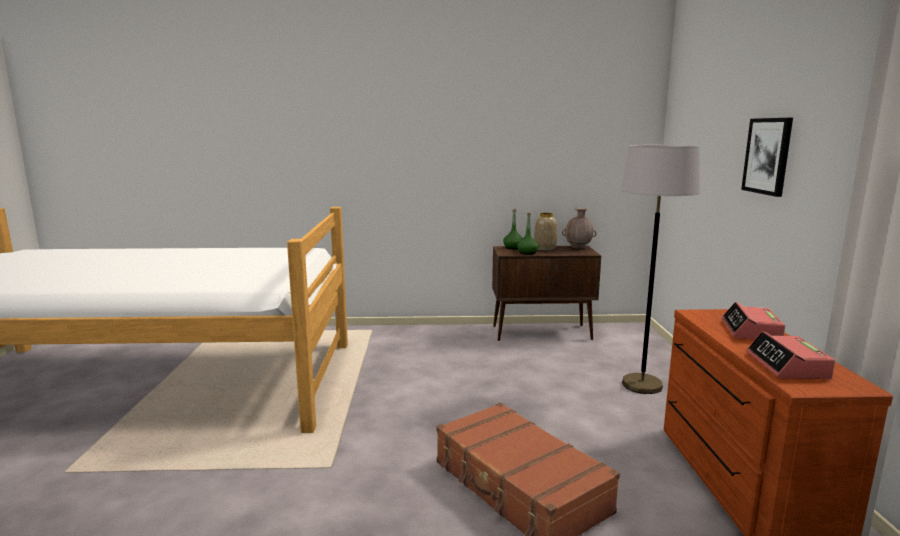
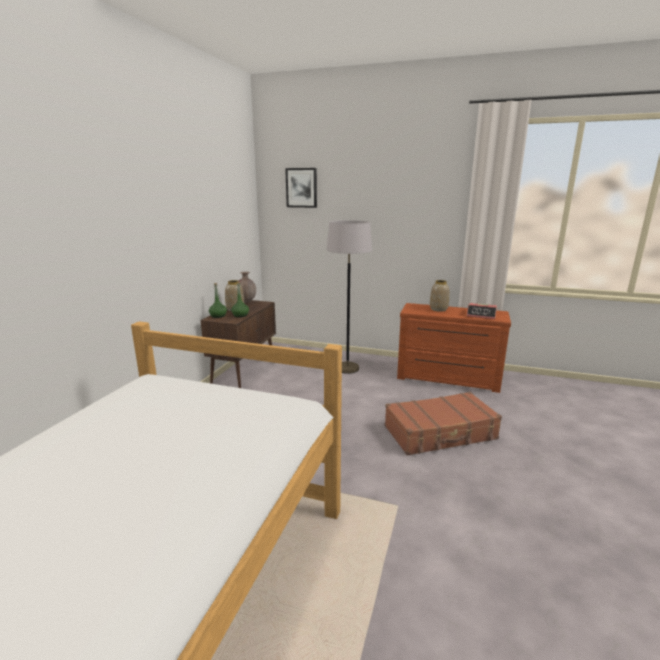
camera: 70 degrees left, 5 degrees up
alarm clock [721,302,785,340] -> vase [430,280,450,312]
picture [741,118,793,197] -> picture moved to [285,168,317,208]

